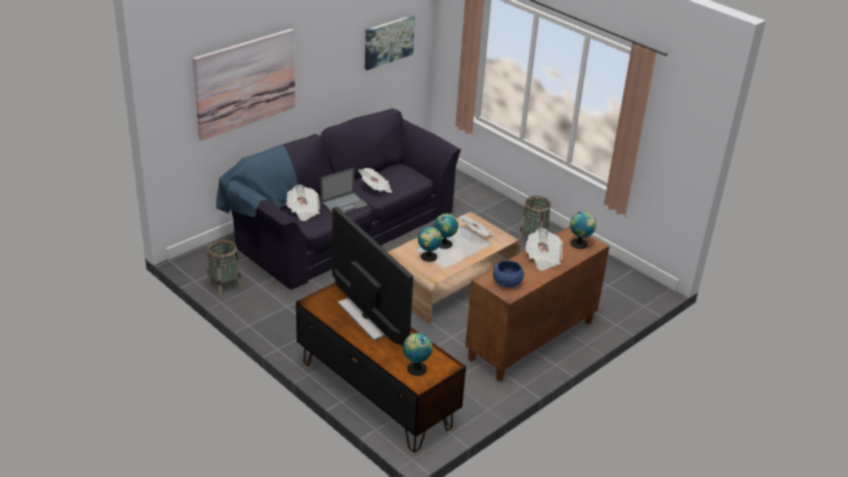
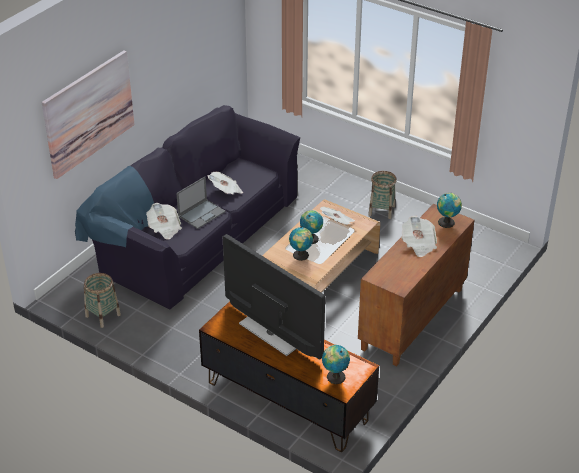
camera: 10 degrees left, 5 degrees up
picture [365,15,415,70] -> none
blue bowl [493,261,524,287] -> none

